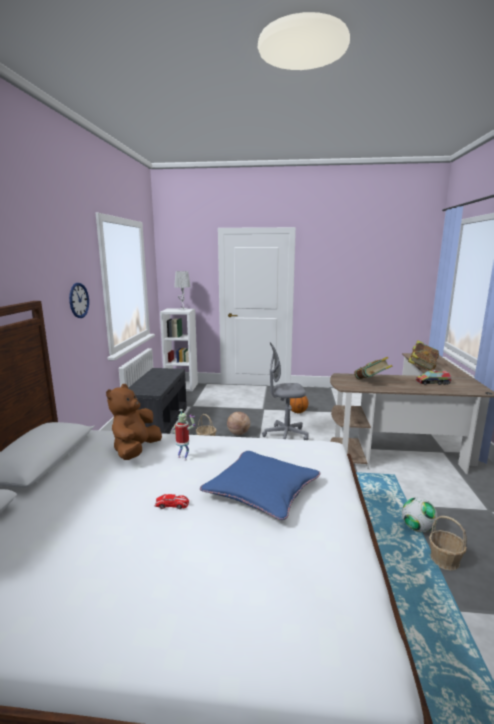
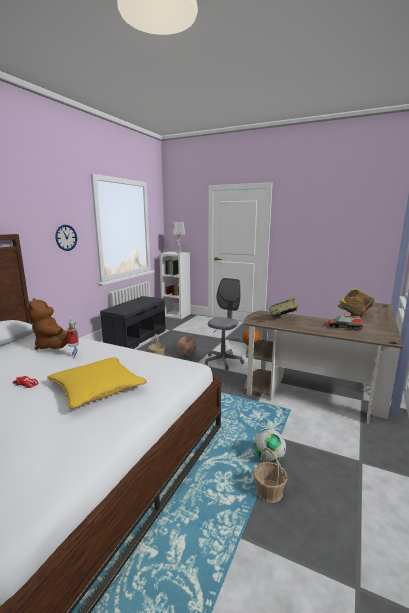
camera: 20 degrees right, 0 degrees up
brown plush toy [106,384,162,460] -> brown plush toy turned 60 degrees counterclockwise [27,298,68,350]
blue pillow [200,451,320,520] -> yellow pillow [47,358,147,409]
grey office chair [262,342,309,440] -> grey office chair turned 105 degrees clockwise [205,278,244,370]

